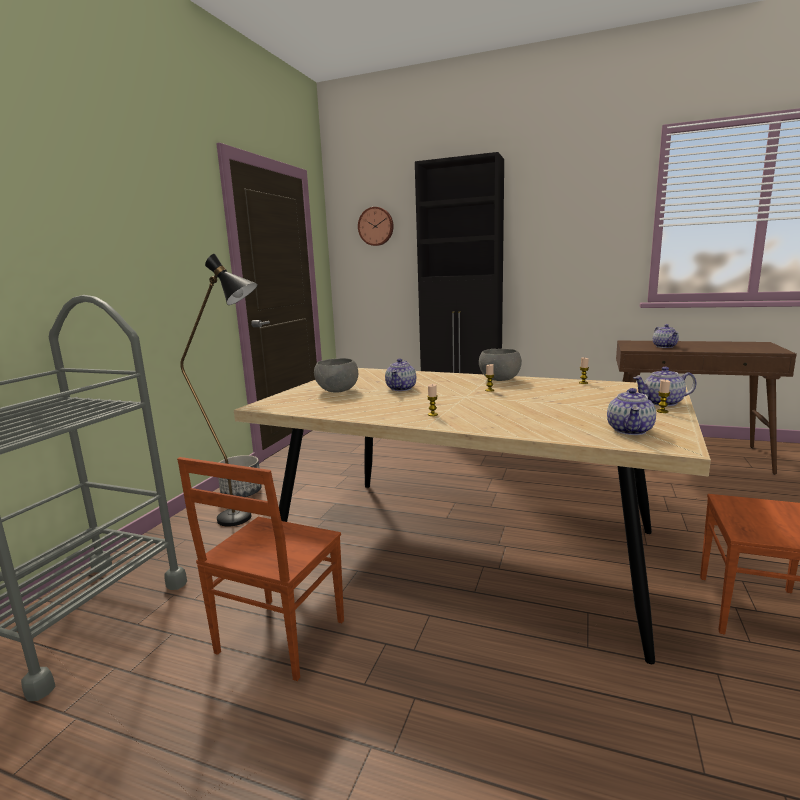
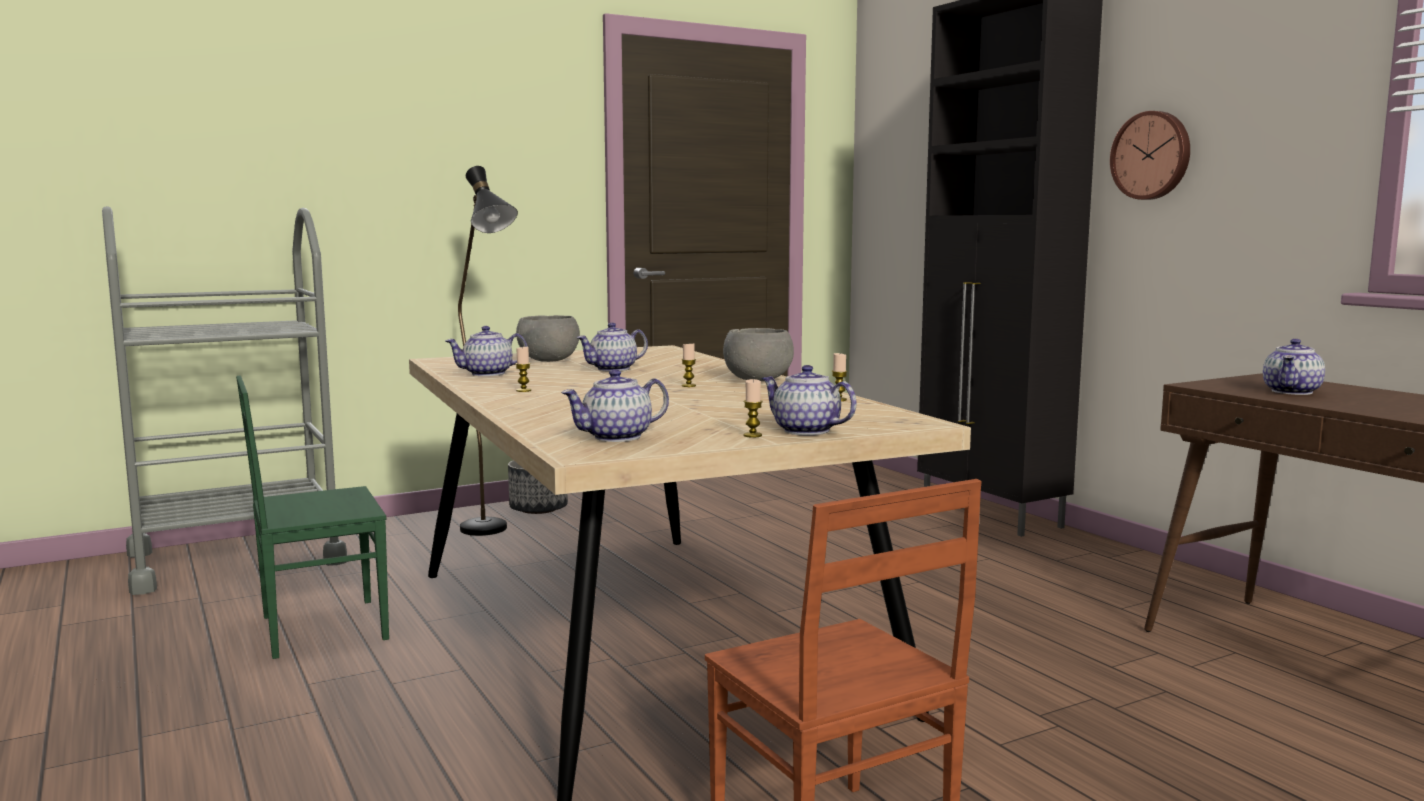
camera: 40 degrees right, 5 degrees down
brown chair [177,457,344,681] -> green chair [236,376,389,659]
wall clock [358,207,394,246] -> wall clock moved to [1110,111,1190,200]
none -> teapot [445,326,527,376]

